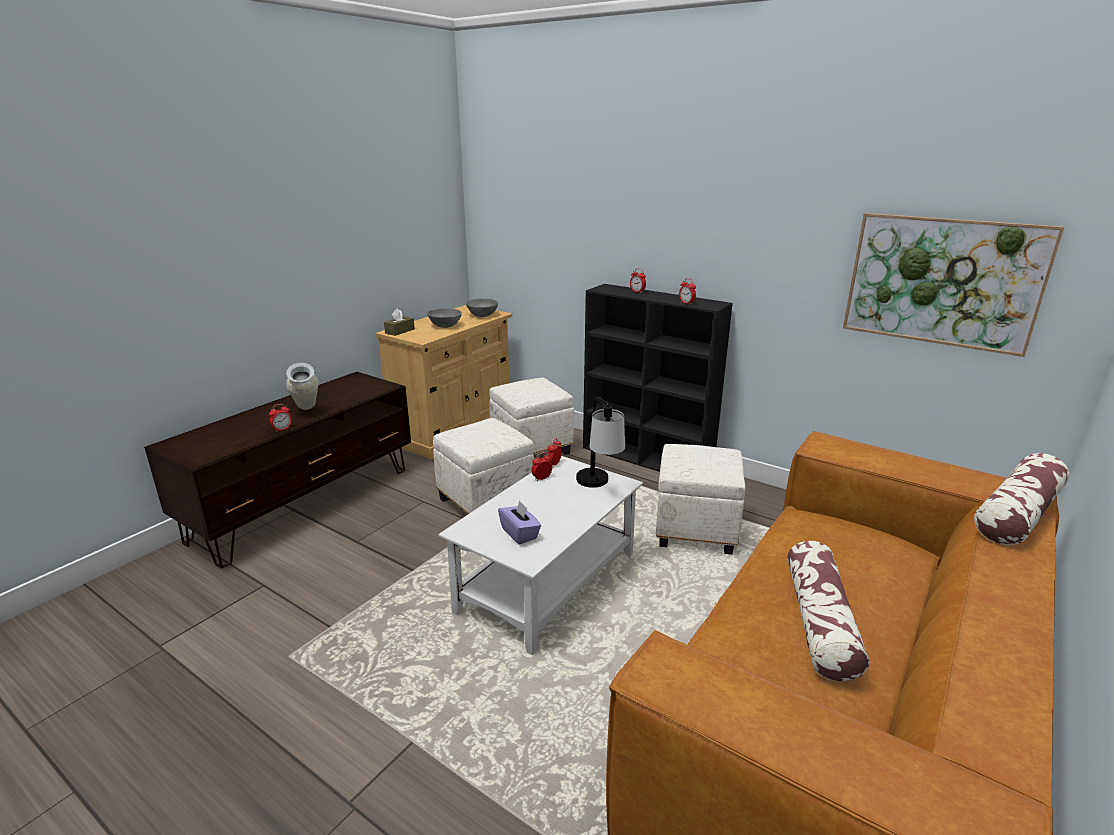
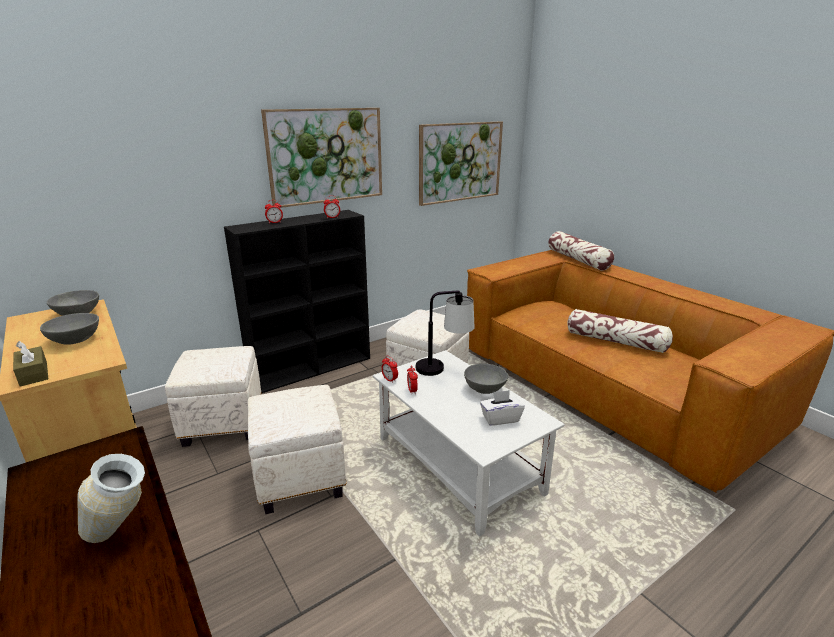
camera: 70 degrees left, 0 degrees up
alarm clock [269,404,292,432] -> none
purple tissue box [498,500,541,545] -> white tissue box [480,390,525,426]
none -> picture [261,108,382,208]
none -> grey bowl [464,364,509,394]

